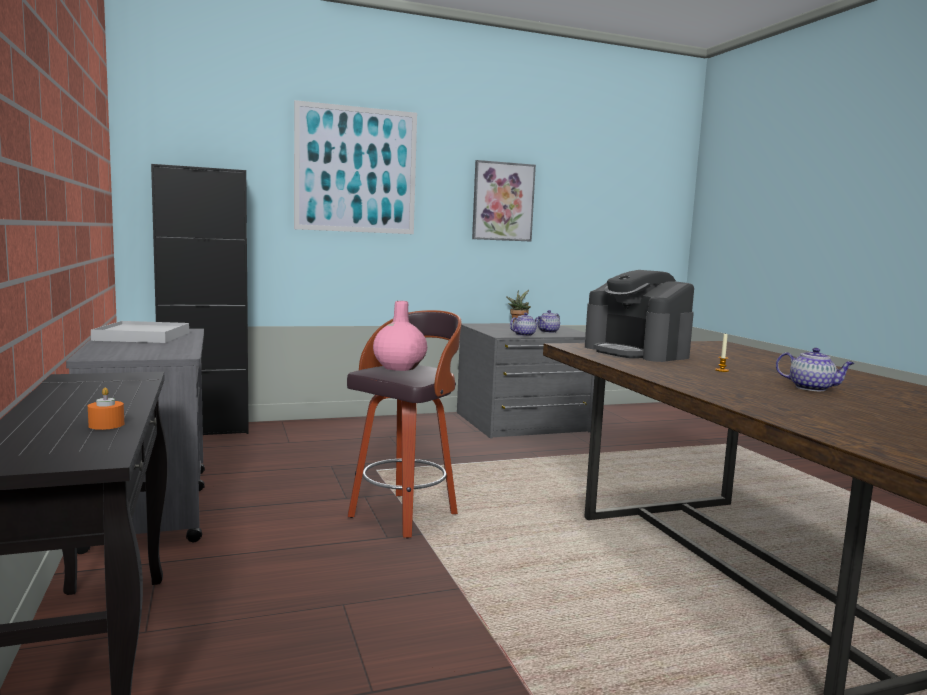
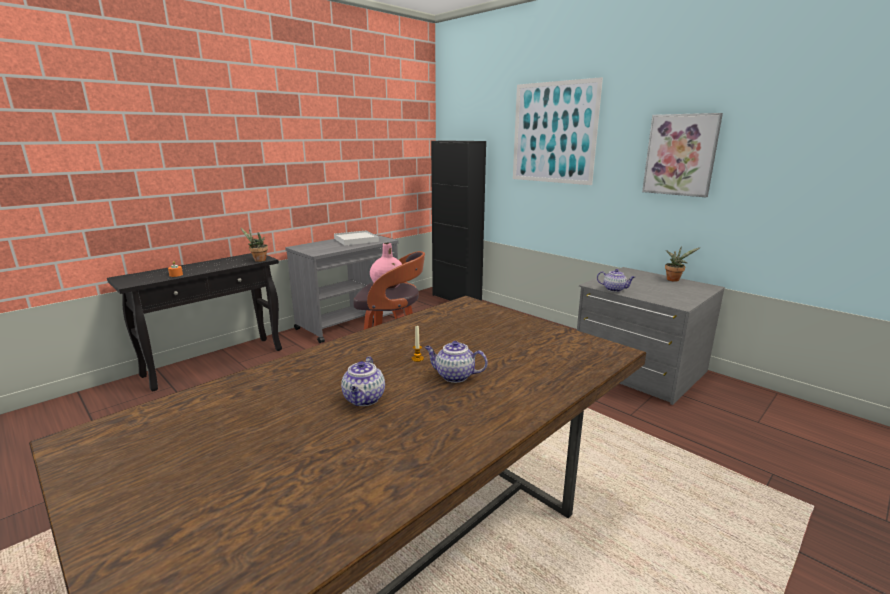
camera: 65 degrees right, 10 degrees up
teapot [538,310,560,333] -> teapot moved to [424,341,488,383]
coffee machine [585,270,694,362] -> none
none -> potted plant [240,227,268,262]

